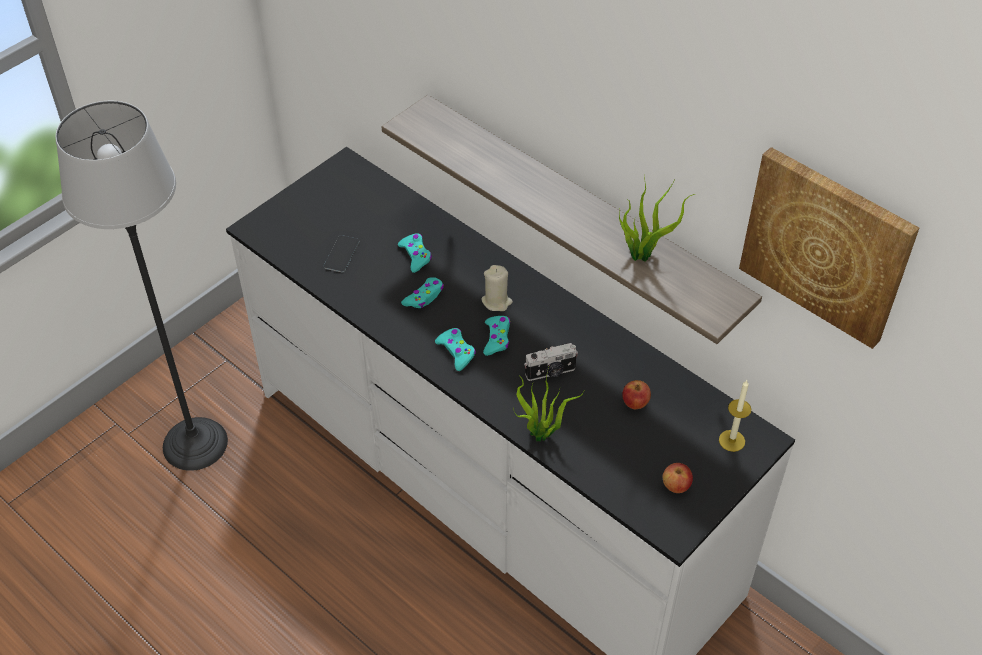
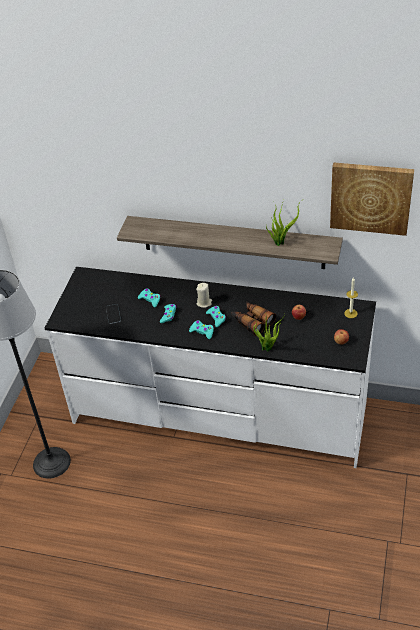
camera: 25 degrees left, 5 degrees down
camera [524,343,578,381] -> binoculars [232,301,276,336]

